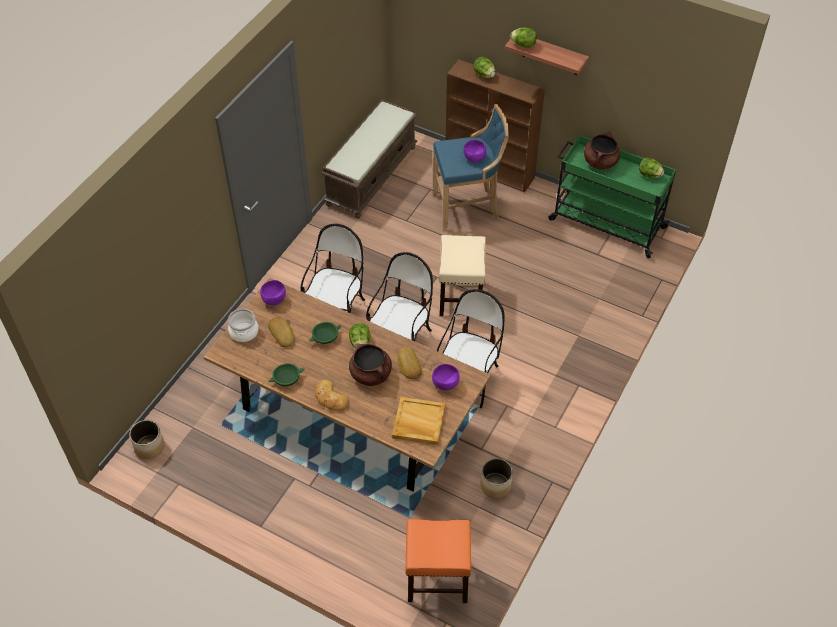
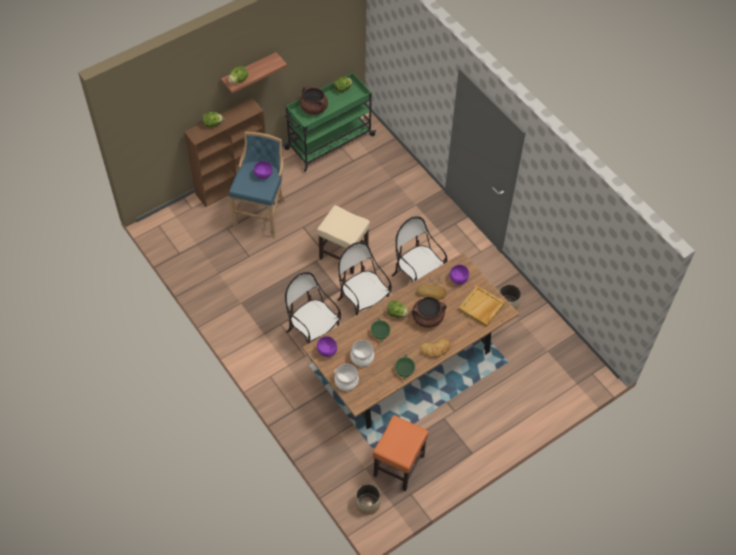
camera: 65 degrees left, 5 degrees up
bread [268,317,295,348] -> cooking pot [350,340,374,367]
brown bench [321,99,418,218] -> none
orange stool [406,519,471,603] -> orange stool moved to [373,415,429,491]

